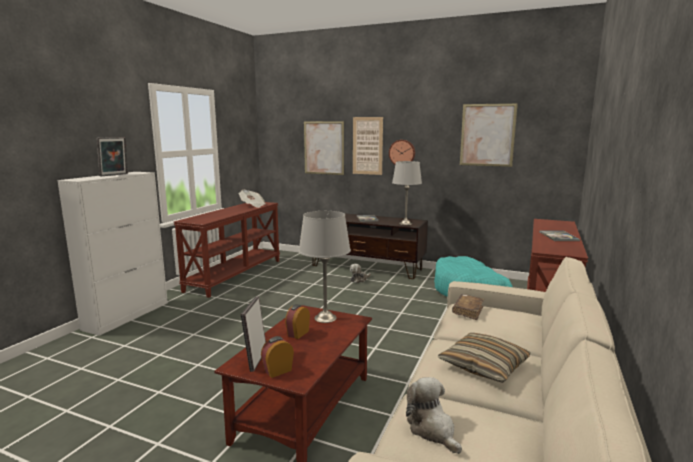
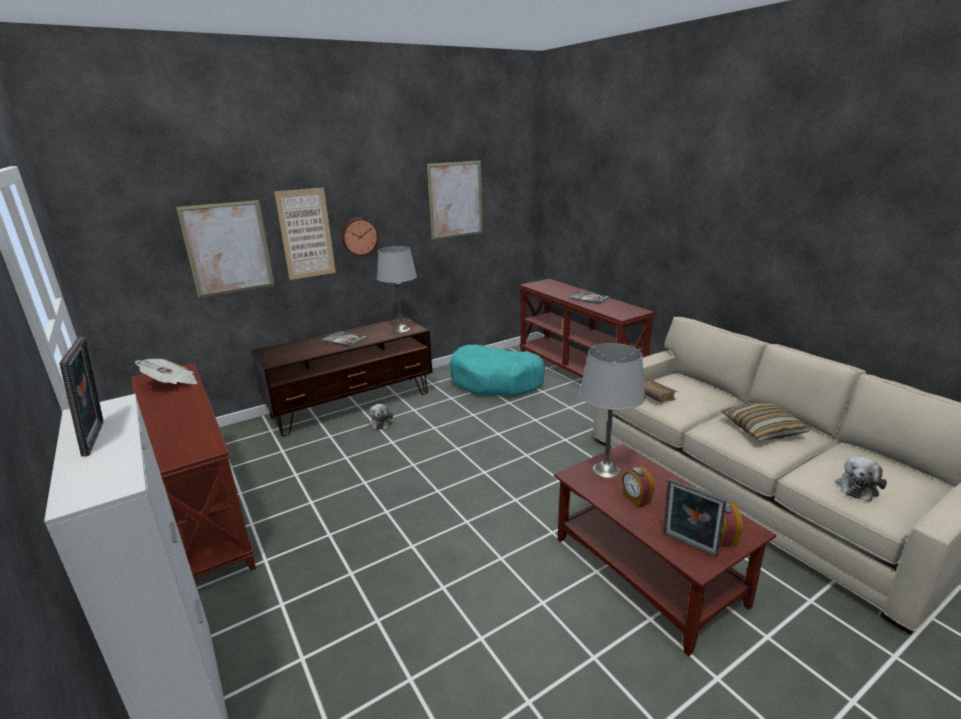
camera: 55 degrees left, 10 degrees up
plush toy [406,377,462,454] -> plush toy turned 60 degrees counterclockwise [835,457,887,502]

